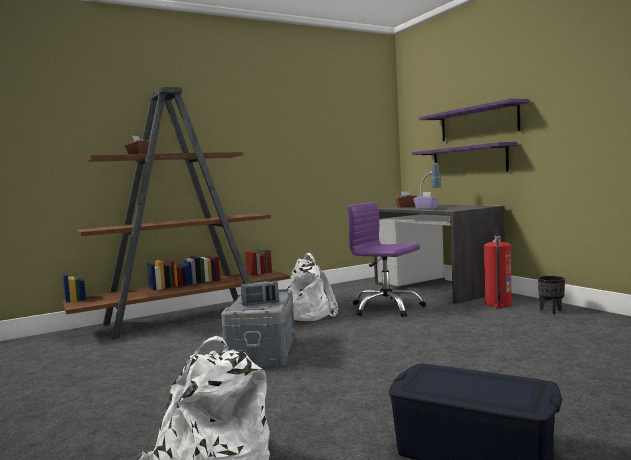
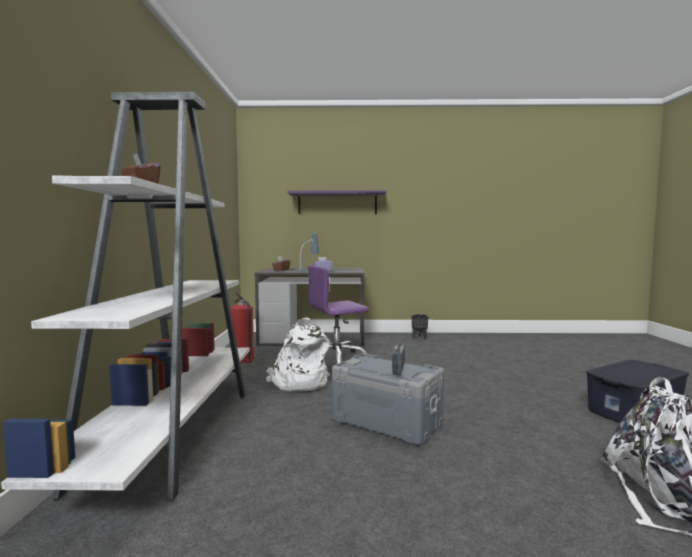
camera: 60 degrees left, 0 degrees up
brown bookcase [62,87,291,339] -> white bookcase [1,92,250,501]
purple shelf [412,142,517,172] -> none
fire extinguisher [484,228,512,309] -> fire extinguisher moved to [230,292,254,363]

